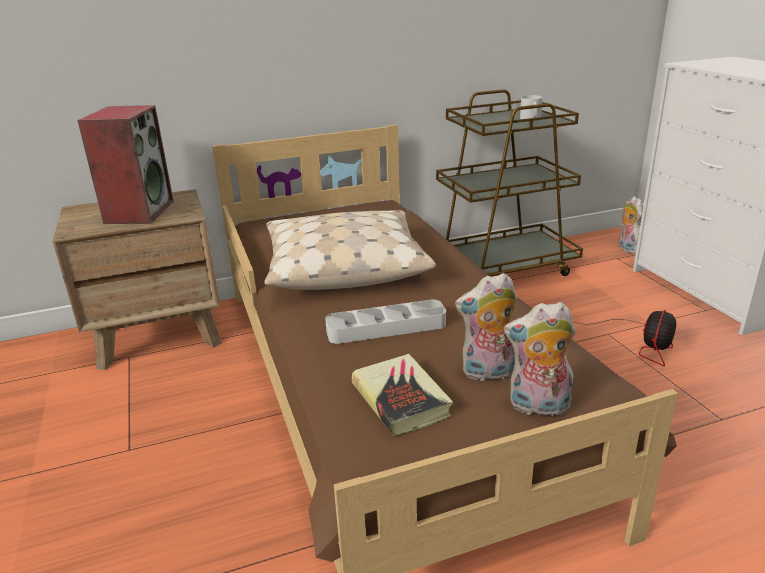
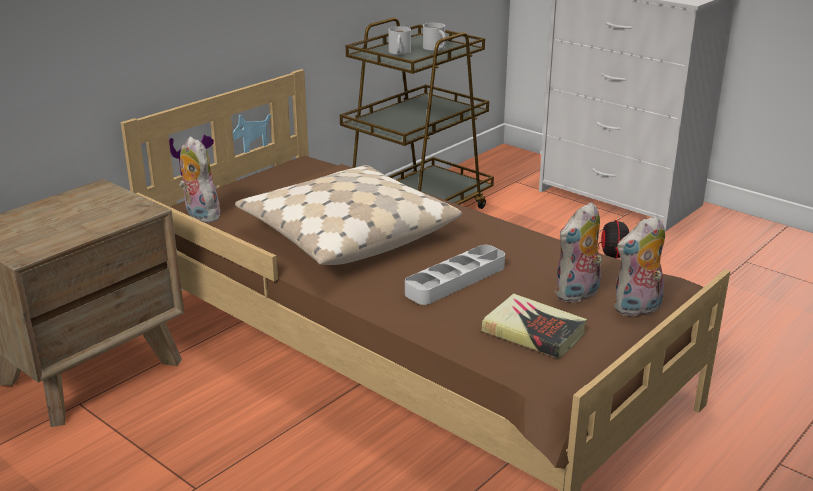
camera: 30 degrees left, 0 degrees up
speaker [77,105,174,224] -> none
plush toy [619,196,643,254] -> plush toy moved to [179,137,222,223]
none -> white mug [389,26,411,54]

